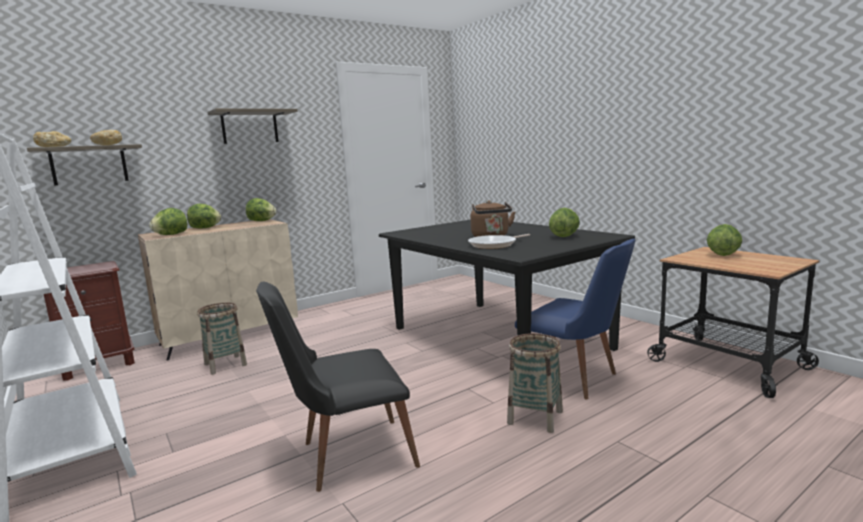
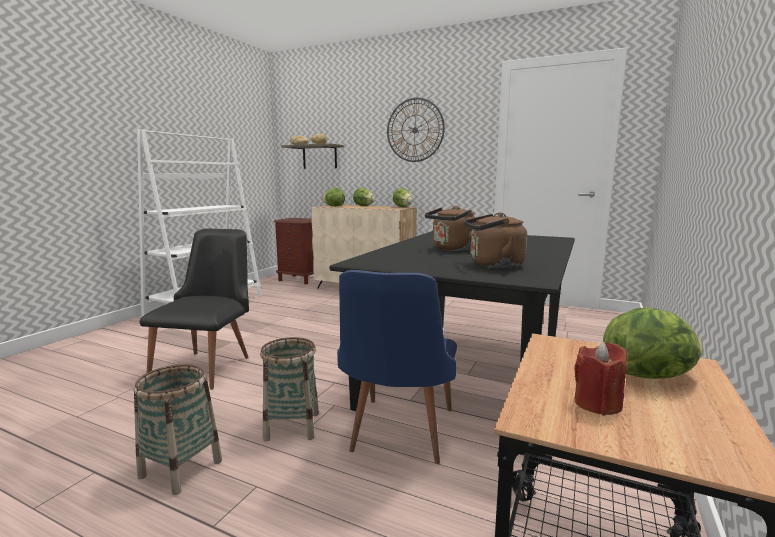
camera: 60 degrees right, 0 degrees up
basket [197,303,247,375] -> basket moved to [134,364,222,495]
shelf [207,108,298,144] -> wall clock [387,98,445,162]
black chair [256,282,420,492] -> black chair turned 60 degrees clockwise [140,229,249,390]
frying pan [468,234,530,249] -> none
lettuce [549,208,580,237] -> brown kettle [464,213,527,269]
none -> red candle [574,342,627,416]

